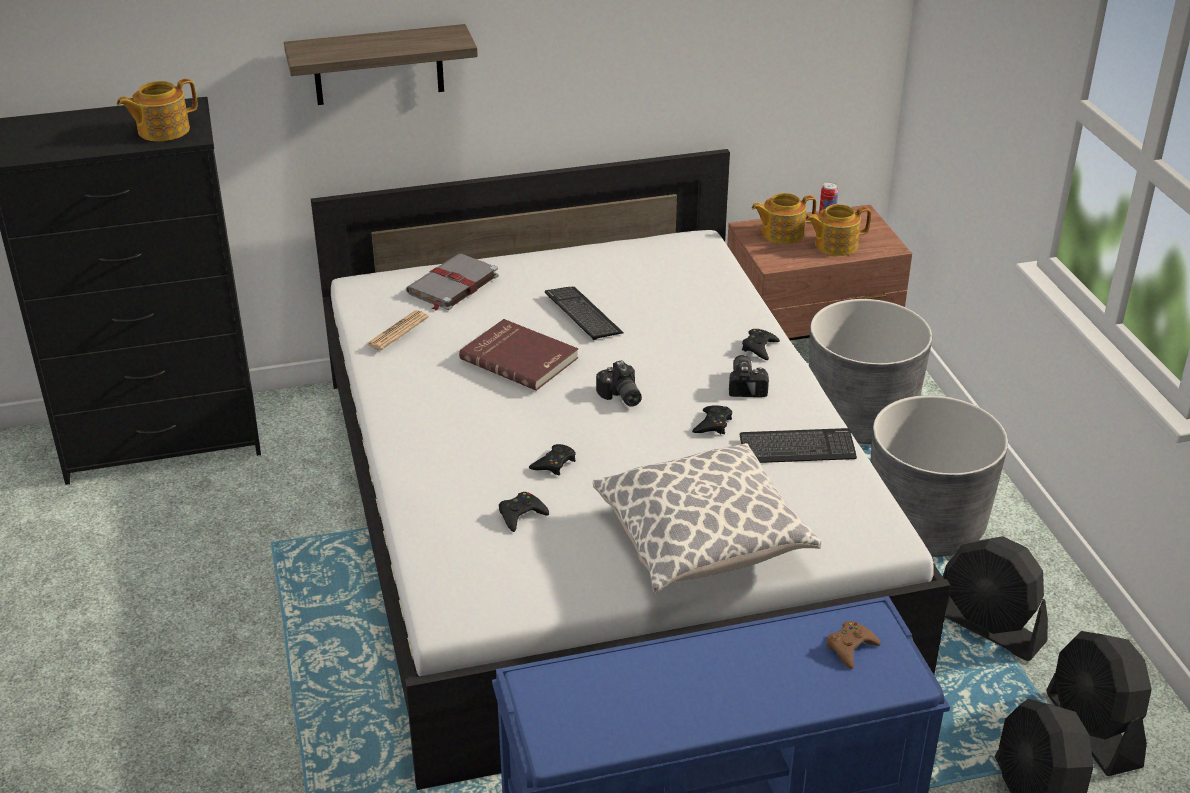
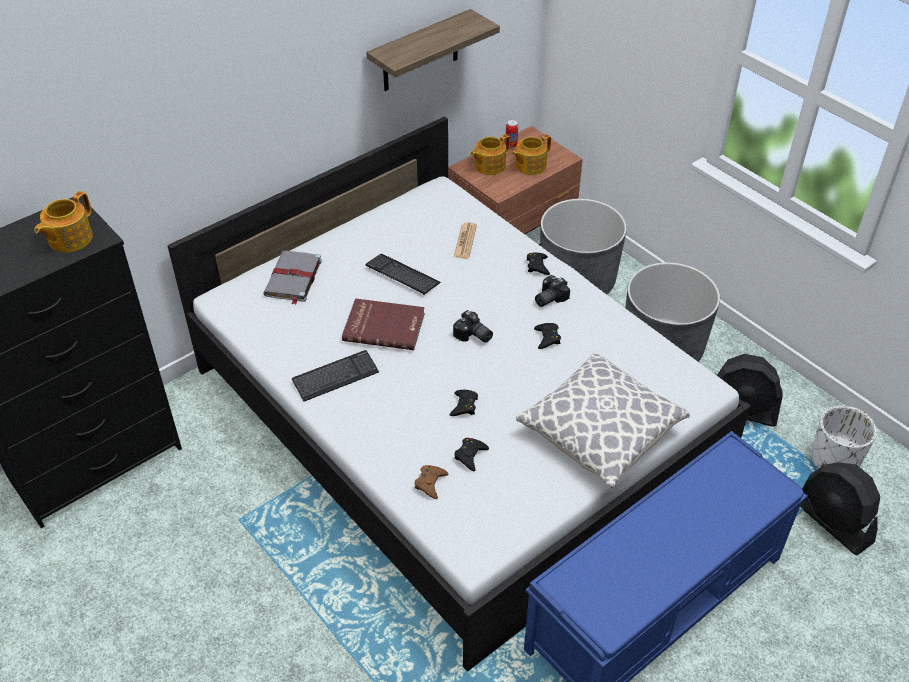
camera: 25 degrees left, 10 degrees up
shelf [284,24,478,105] -> shelf moved to [366,9,500,91]
newspaper [366,310,429,350] -> newspaper moved to [454,223,477,259]
camera [729,355,769,397] -> camera turned 105 degrees counterclockwise [535,275,570,307]
keyboard [740,428,857,463] -> keyboard moved to [292,350,379,402]
brown game controller [826,621,881,669] -> brown game controller moved to [415,465,448,499]
black fan [1046,631,1152,776] -> white planter [811,405,877,469]

